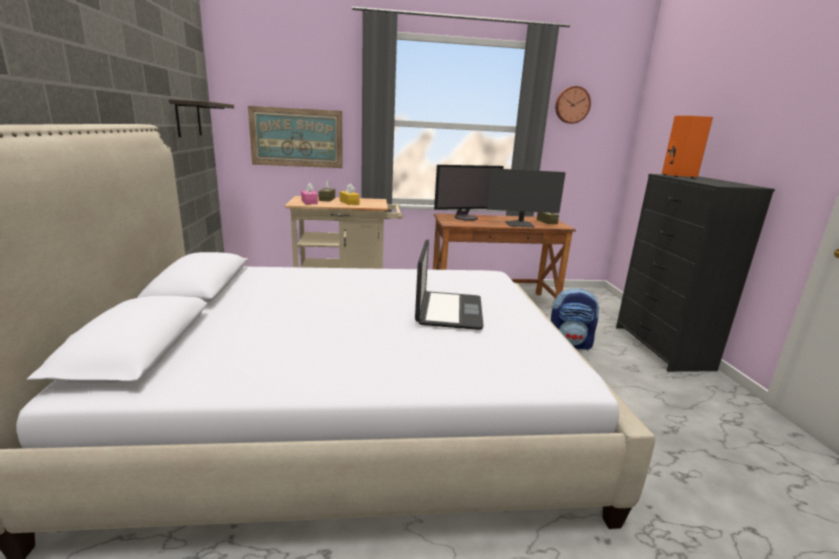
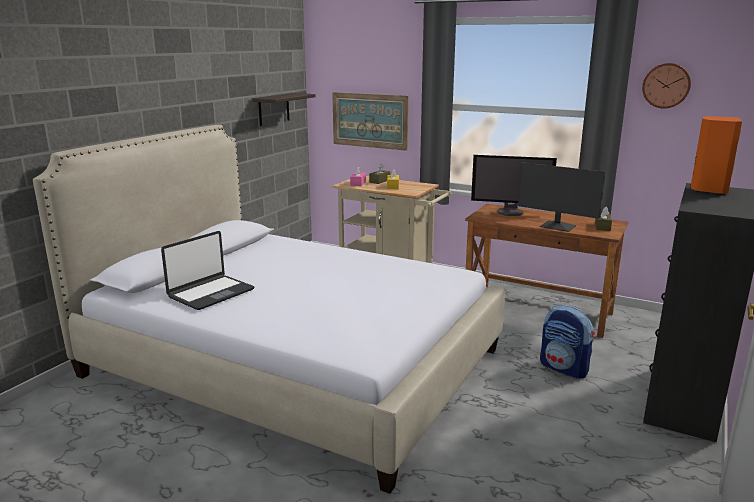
camera: 35 degrees right, 0 degrees up
laptop [415,239,484,330] -> laptop moved to [161,231,254,310]

